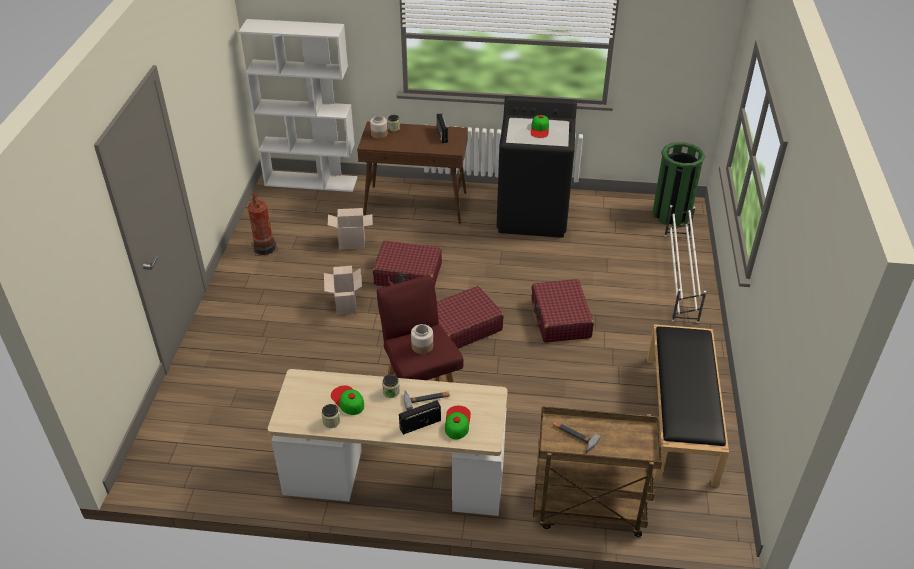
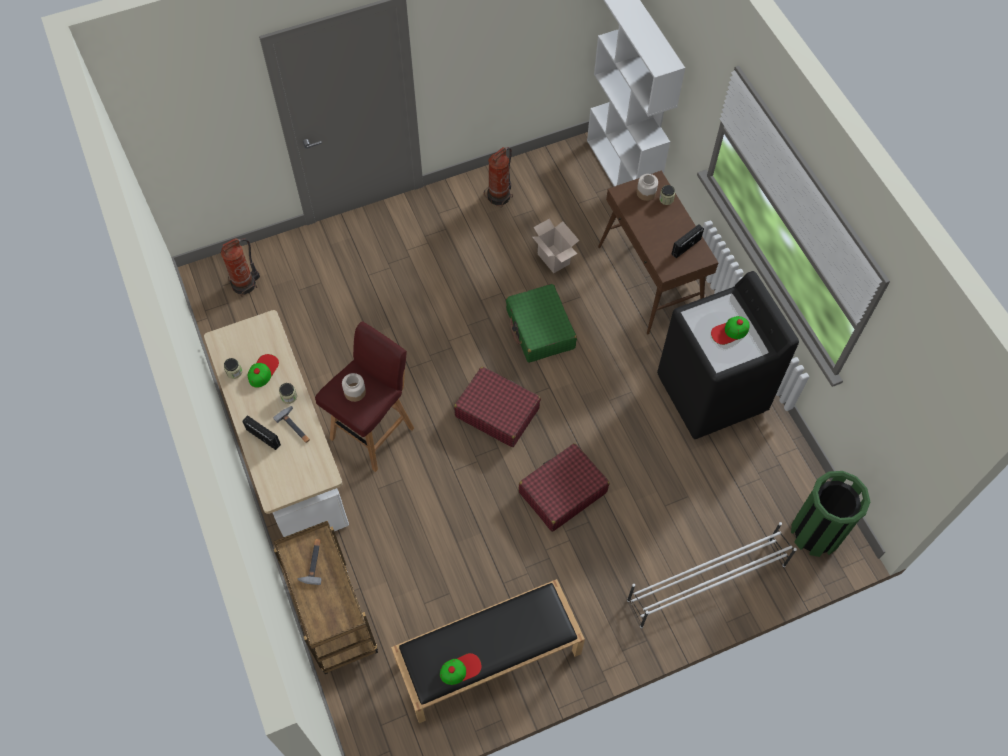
camera: 60 degrees right, 20 degrees up
cardboard box [324,266,362,315] -> none
red suitcase [372,240,442,286] -> green suitcase [506,284,577,363]
cap [445,406,471,440] -> cap moved to [440,653,482,685]
none -> fire extinguisher [221,238,260,297]

